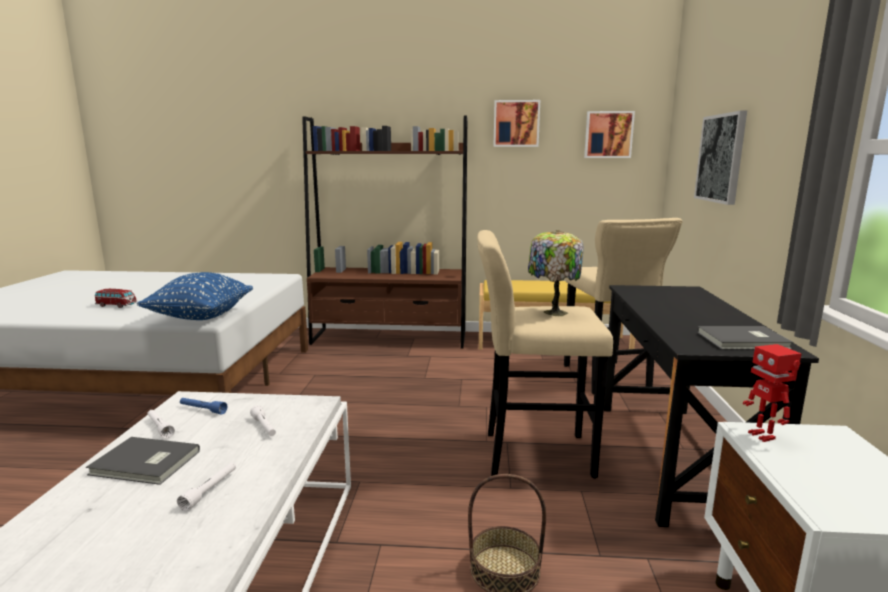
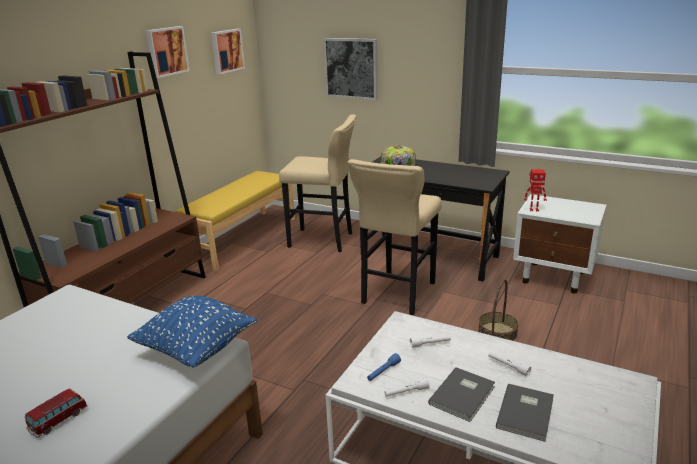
camera: 65 degrees left, 10 degrees up
grey book [697,326,794,350] -> grey book moved to [496,383,554,442]

